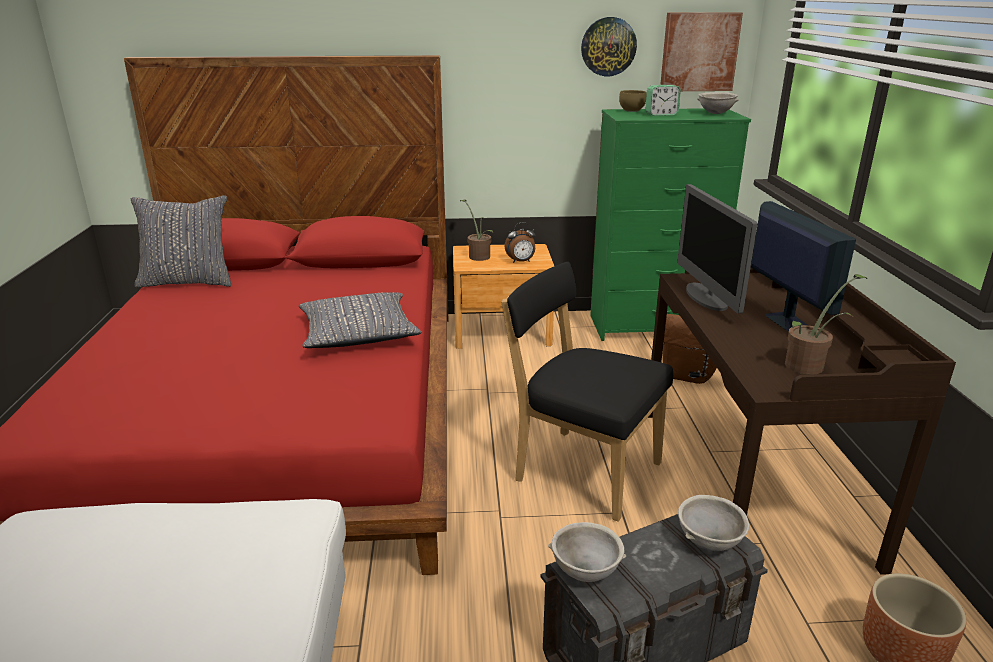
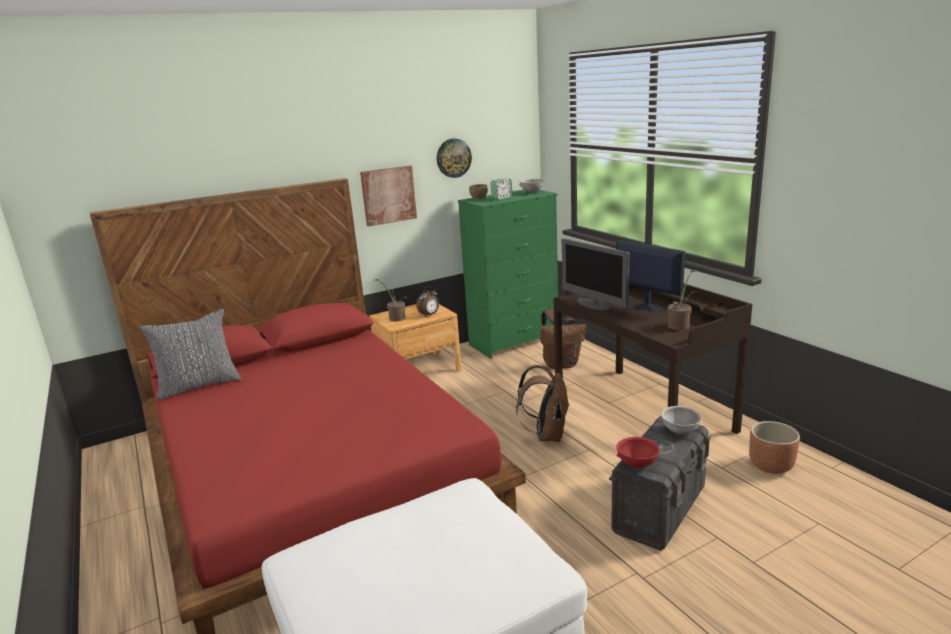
camera: 25 degrees left, 5 degrees down
grey pillow [299,293,421,348] -> none
black chair [501,262,673,522] -> brown backpack [516,365,569,442]
grey bowl [548,522,626,582] -> red bowl [616,437,660,468]
picture [660,12,743,91] -> picture moved to [360,166,417,227]

